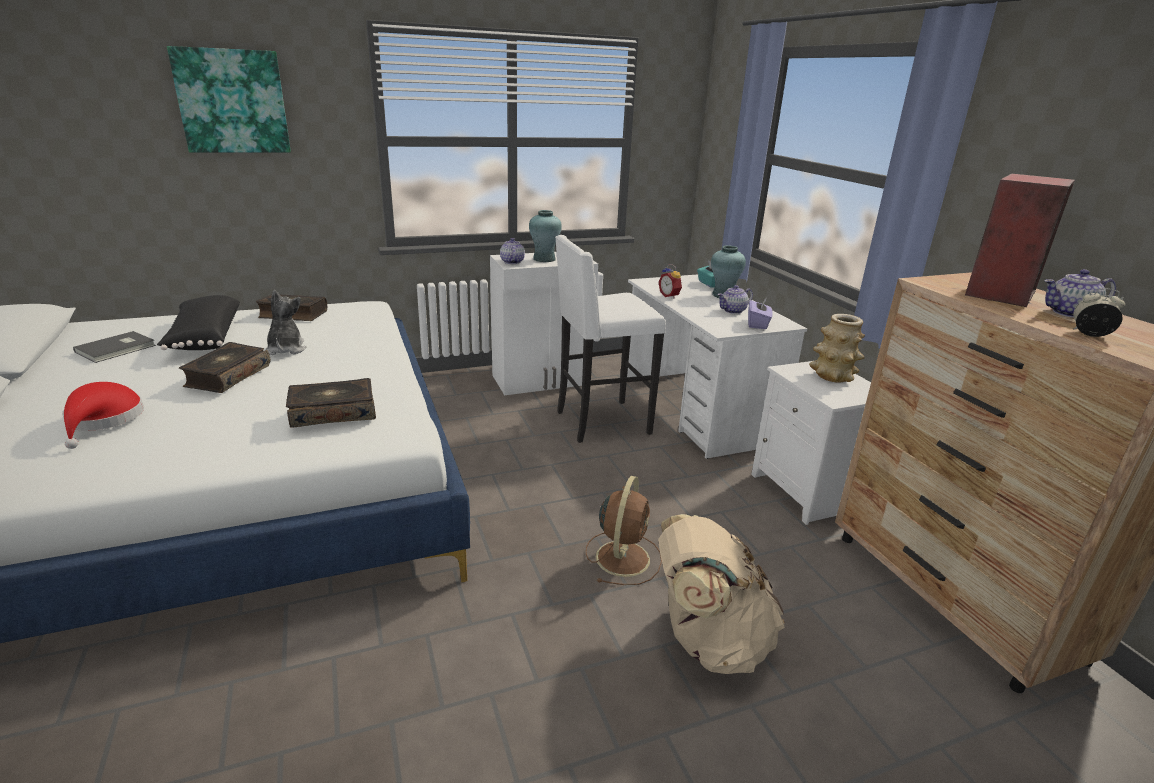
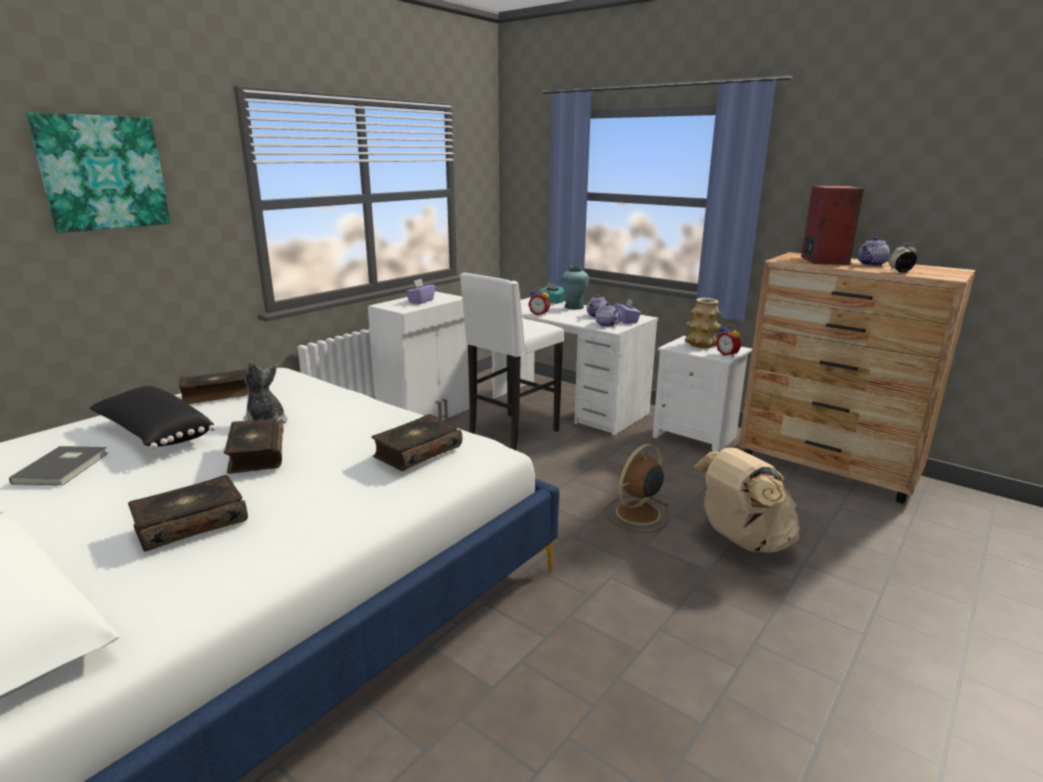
camera: 30 degrees left, 5 degrees down
red hat [62,382,144,449] -> book [128,475,248,552]
teapot [500,238,525,264] -> teapot moved to [593,303,622,327]
turquoise vase [529,210,562,262] -> purple tissue box [406,278,435,304]
brown fan [586,476,662,585] -> brown fan turned 120 degrees counterclockwise [605,444,668,533]
none -> alarm clock [716,324,741,357]

